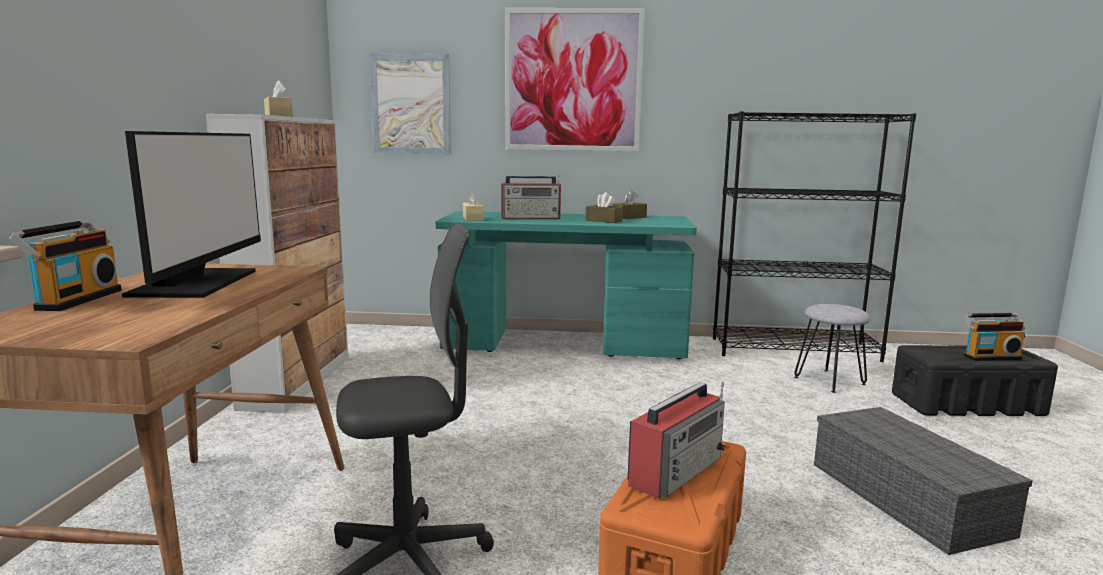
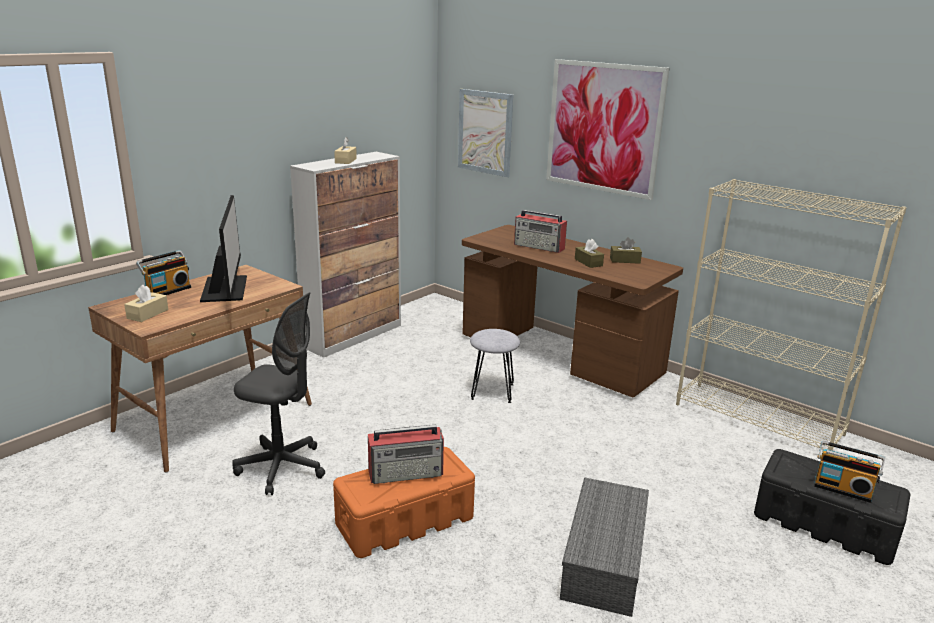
camera: 35 degrees right, 10 degrees up
monitor [122,131,261,298] -> monitor turned 45 degrees counterclockwise [200,195,247,302]
turquoise desk [436,211,697,359] -> brown desk [462,225,683,397]
beige tissue box [463,190,484,221] -> beige tissue box moved to [124,285,168,322]
black bookcase [713,111,916,362] -> beige bookcase [676,179,907,450]
grey stool [794,304,871,393] -> grey stool moved to [470,329,520,403]

